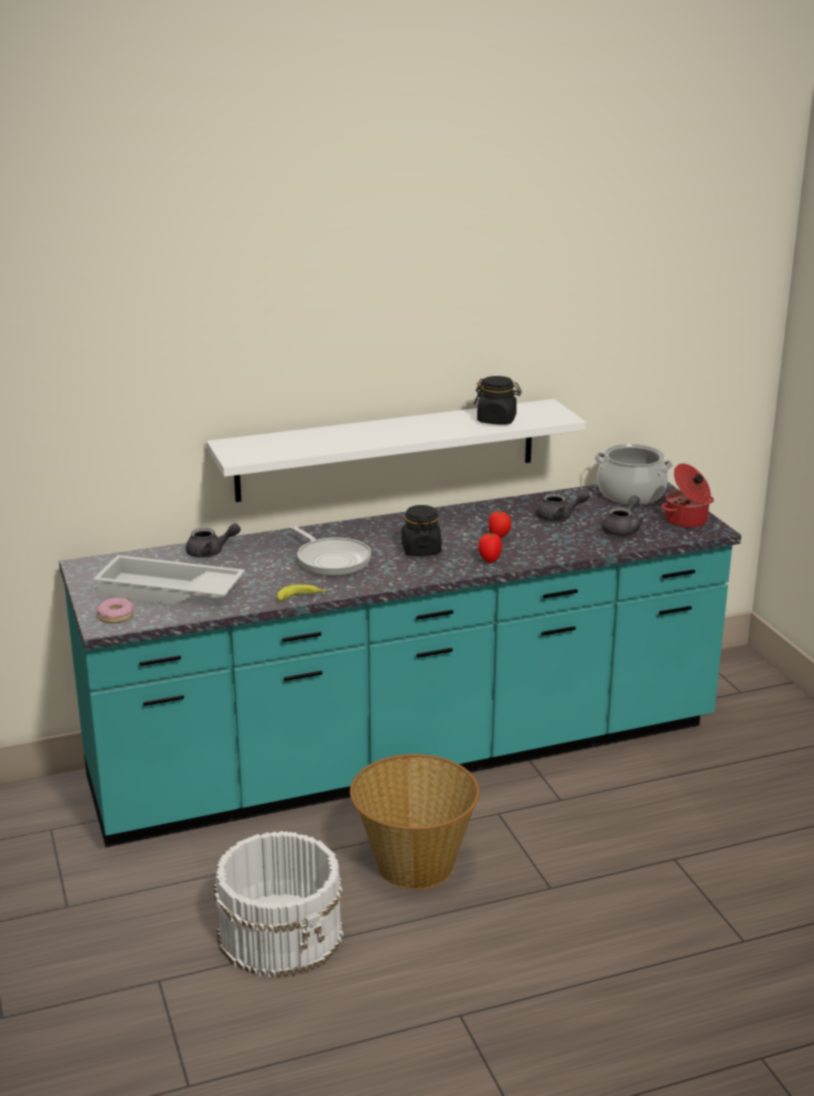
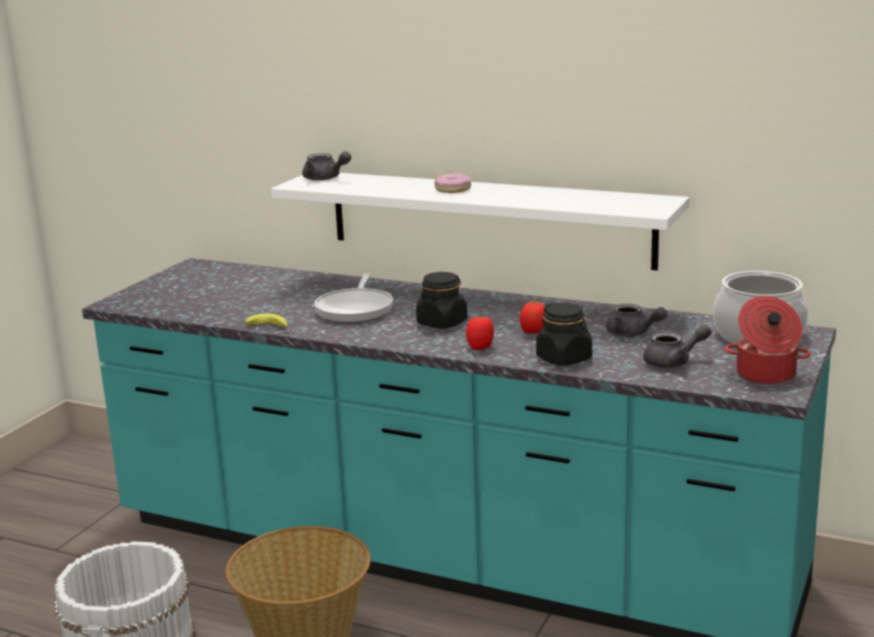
camera: 45 degrees right, 5 degrees down
white tray [93,555,245,605] -> none
donut [96,598,134,623] -> donut moved to [435,173,471,193]
grey teapot [186,523,241,558] -> grey teapot moved to [302,151,351,181]
black jar [474,376,522,425] -> black jar moved to [536,303,592,366]

